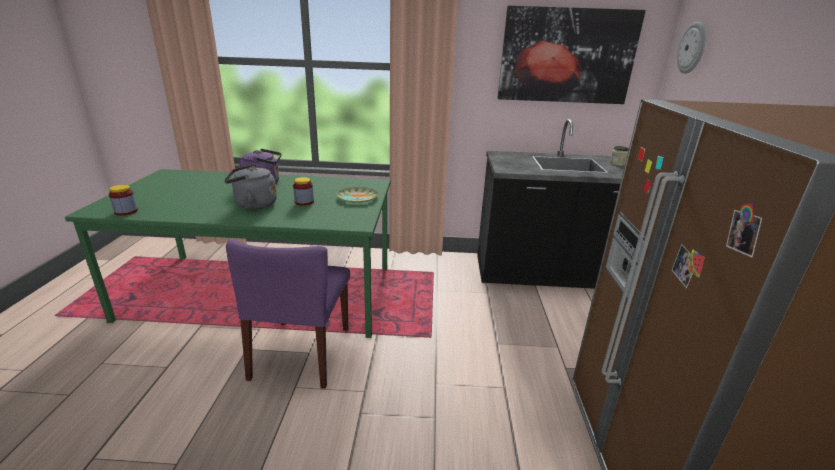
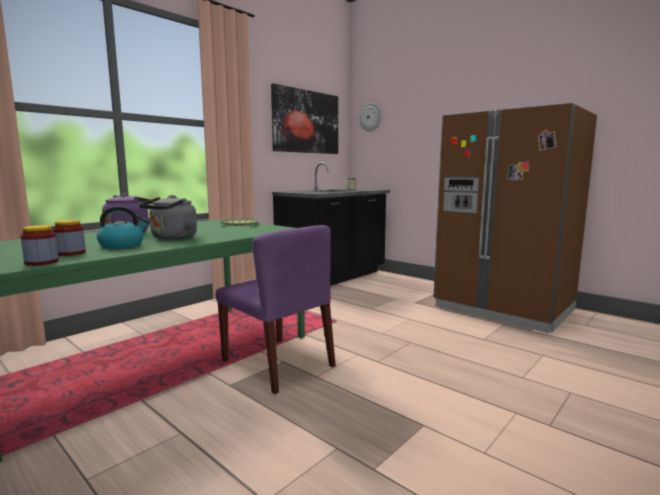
camera: 50 degrees left, 15 degrees down
jar [293,177,314,206] -> jar moved to [53,220,86,256]
none -> kettle [97,206,149,249]

